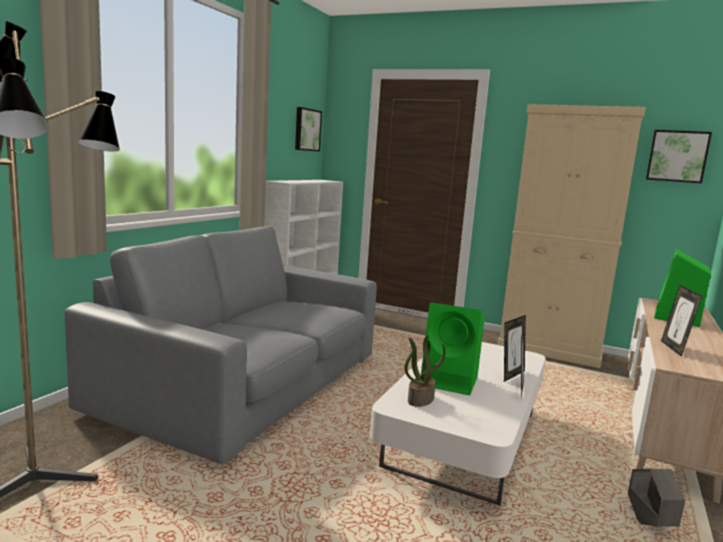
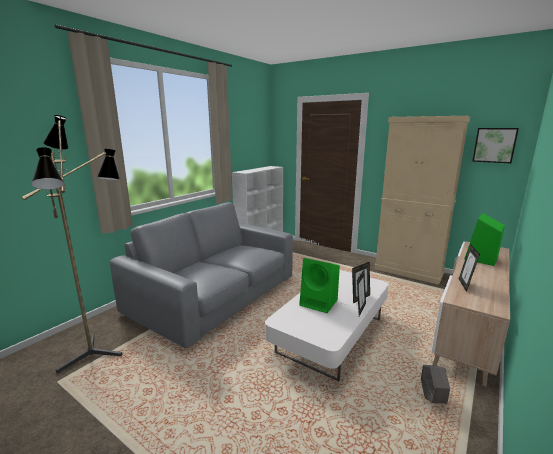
camera: 10 degrees right, 5 degrees up
picture [295,107,322,151] -> none
potted plant [404,336,445,407] -> none

